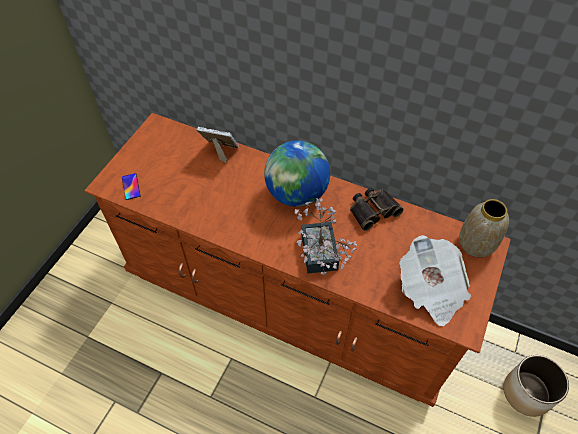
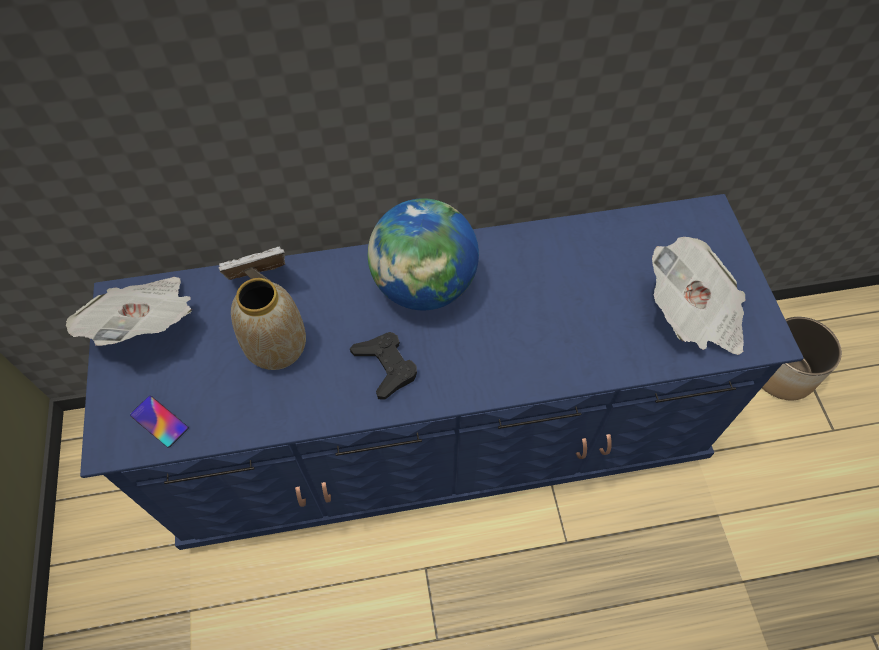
camera: 35 degrees left, 5 degrees up
brown dresser [84,113,511,407] -> blue dresser [80,194,804,550]
potted plant [295,198,357,275] -> none
binoculars [350,188,404,231] -> none
vase [459,199,509,257] -> vase moved to [231,278,306,370]
none -> newspaper [66,277,192,346]
none -> black game controller [350,332,417,399]

